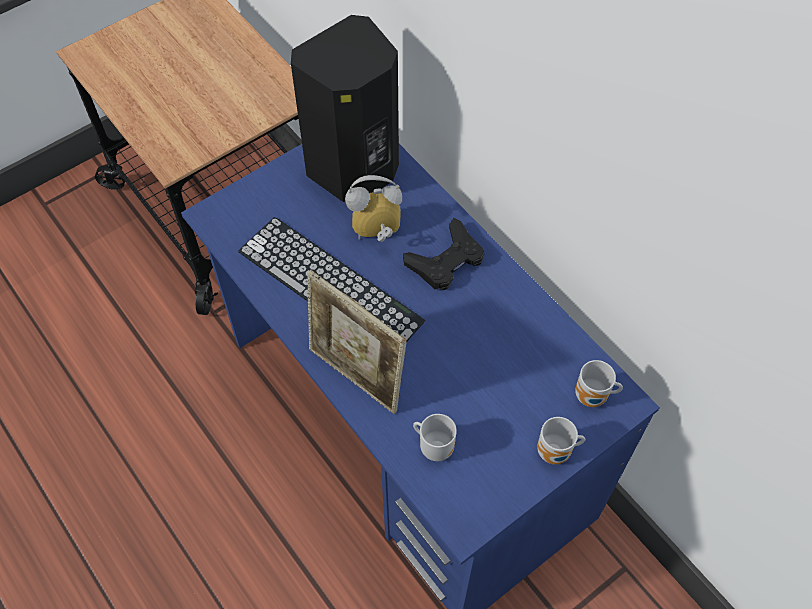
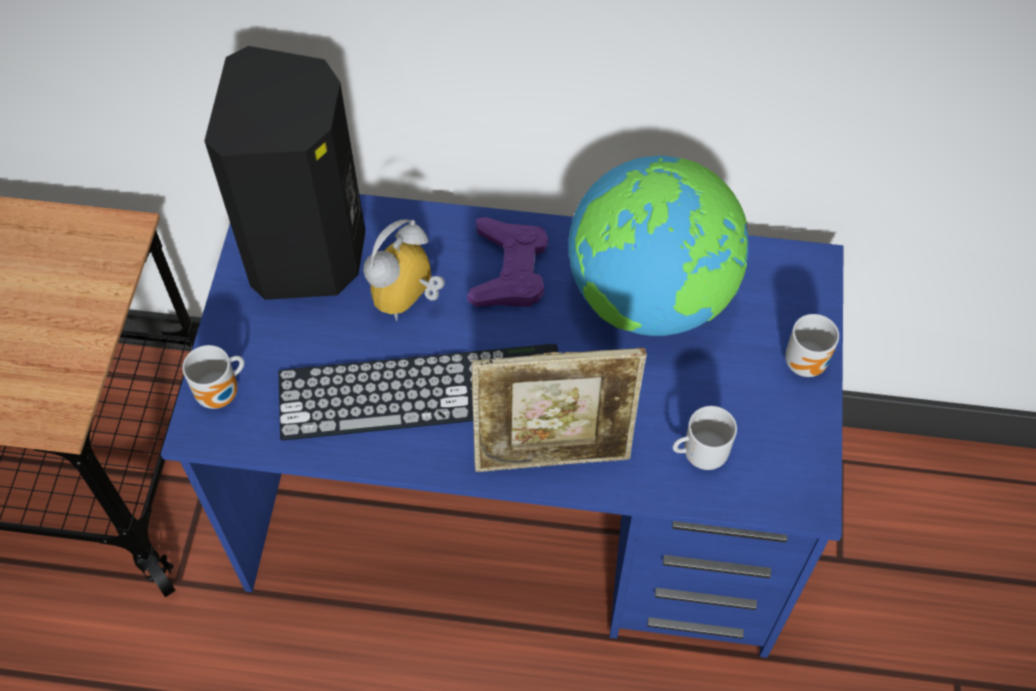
camera: 45 degrees left, 0 degrees up
black game controller [403,218,484,291] -> purple game controller [467,217,548,307]
mug [575,360,623,407] -> mug moved to [182,345,244,409]
none -> globe [568,156,748,336]

